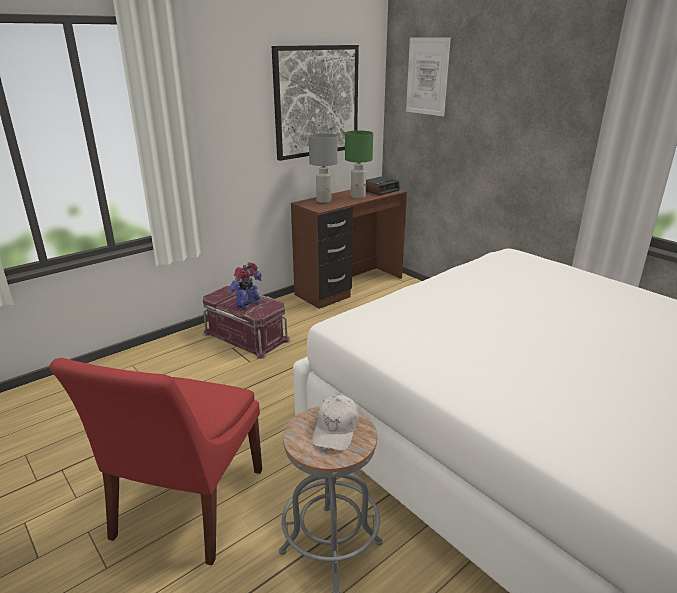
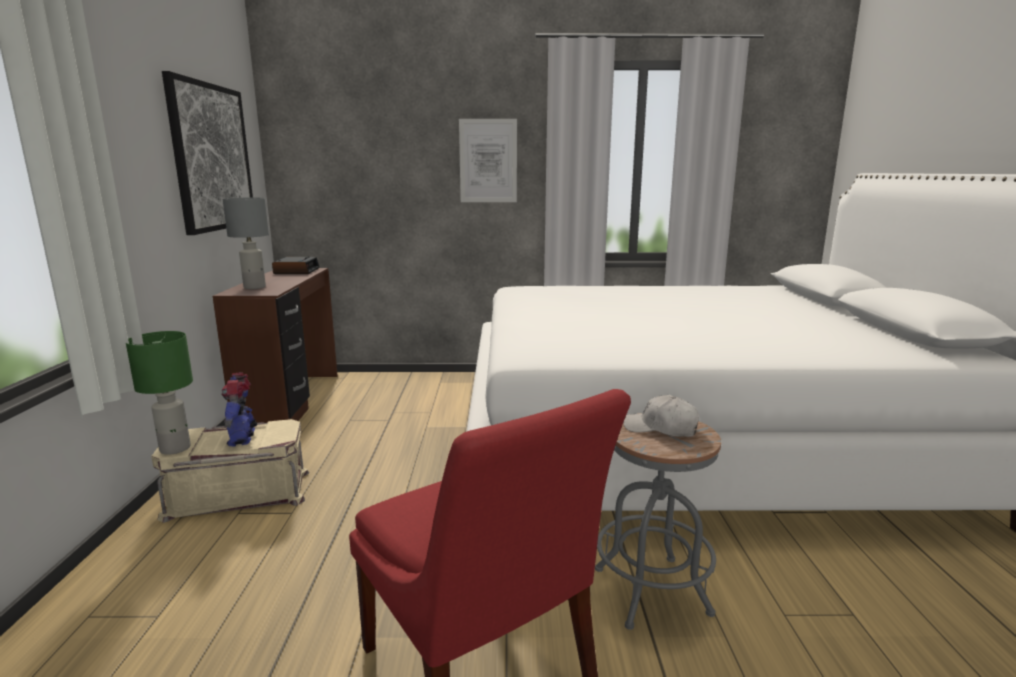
camera: 50 degrees left, 10 degrees down
red storage box [203,286,290,359] -> beige storage box [151,419,309,523]
white cap [312,395,359,451] -> white cap turned 150 degrees clockwise [623,395,700,437]
green table lamp [345,130,373,199] -> green table lamp moved to [126,331,193,455]
picture [406,37,451,116] -> picture moved to [459,119,517,202]

